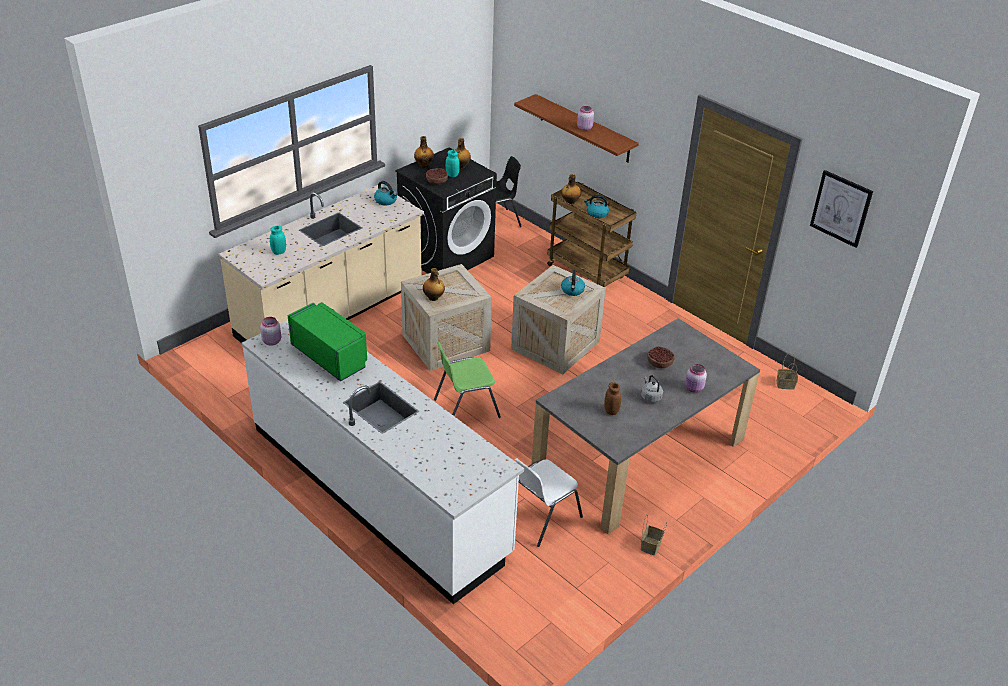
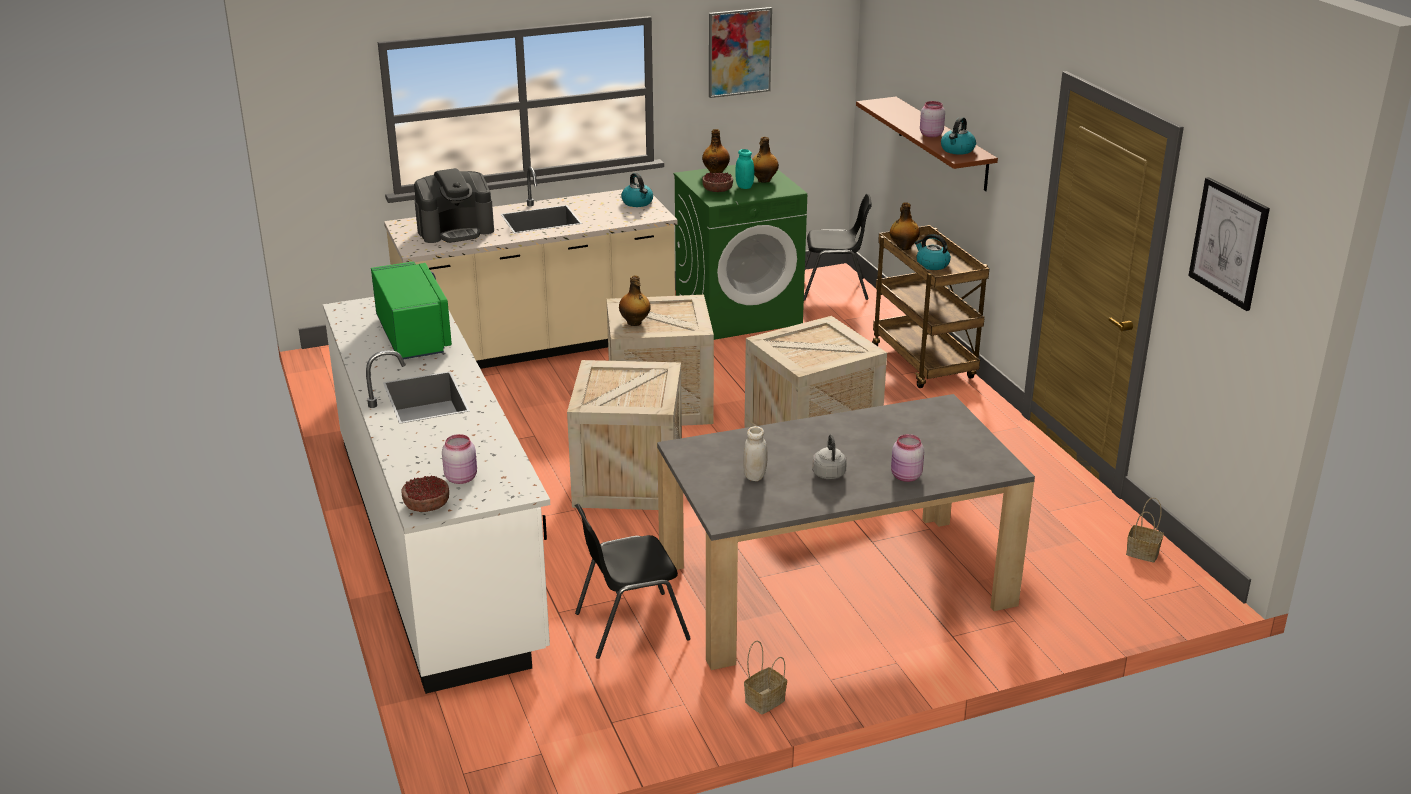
camera: 25 degrees right, 10 degrees down
pink jar [260,317,281,346] -> pink jar moved to [442,434,477,484]
turquoise jar [270,225,286,255] -> coffee machine [414,168,494,243]
black washing machine [395,148,497,274] -> green washing machine [673,165,807,340]
green chair [434,342,501,418] -> crate [567,360,682,510]
white chair [514,458,583,547] -> black chair [575,504,691,659]
kettle [561,270,585,296] -> kettle moved to [941,117,976,155]
brown jar [604,382,621,415] -> white jar [743,426,768,481]
bowl [647,346,675,368] -> bowl moved to [401,475,449,512]
none -> picture [709,7,772,98]

